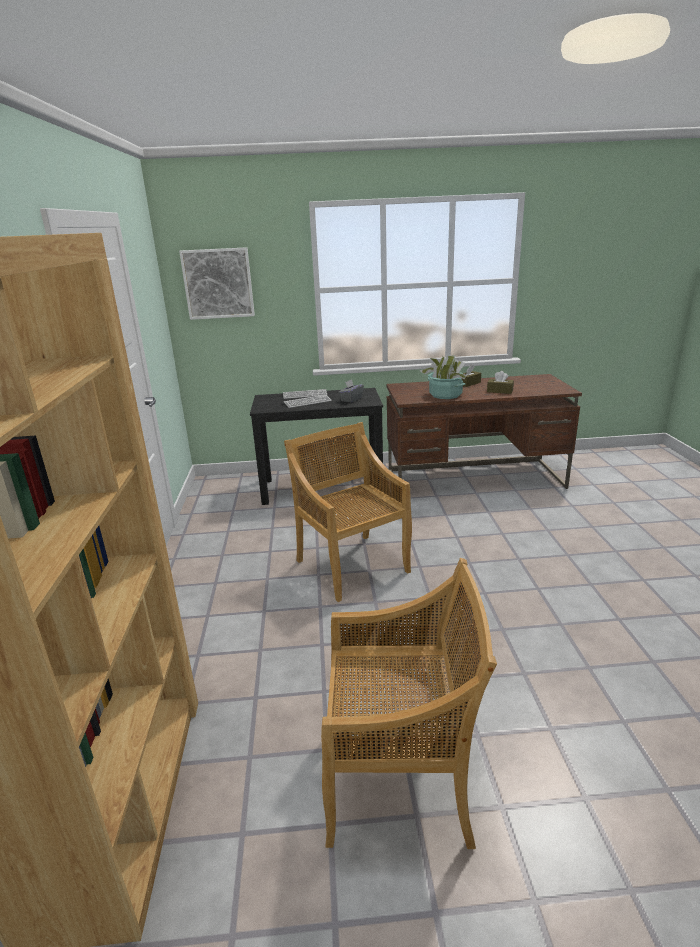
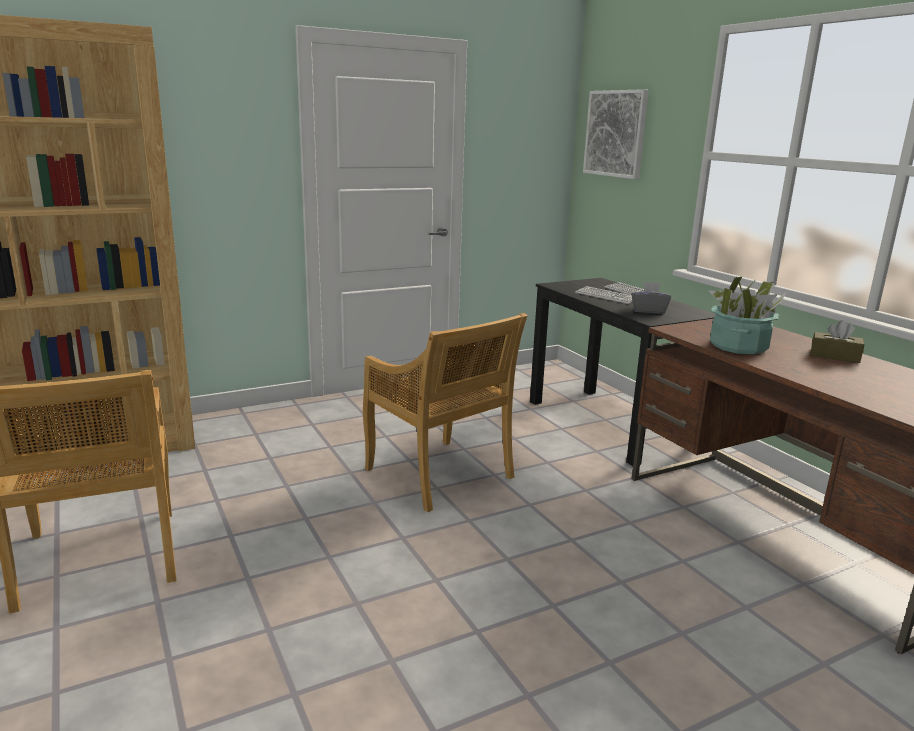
camera: 65 degrees right, 5 degrees down
beige chair [284,422,412,602] -> beige chair turned 105 degrees clockwise [363,313,527,512]
brown tissue box [487,371,514,394] -> none

